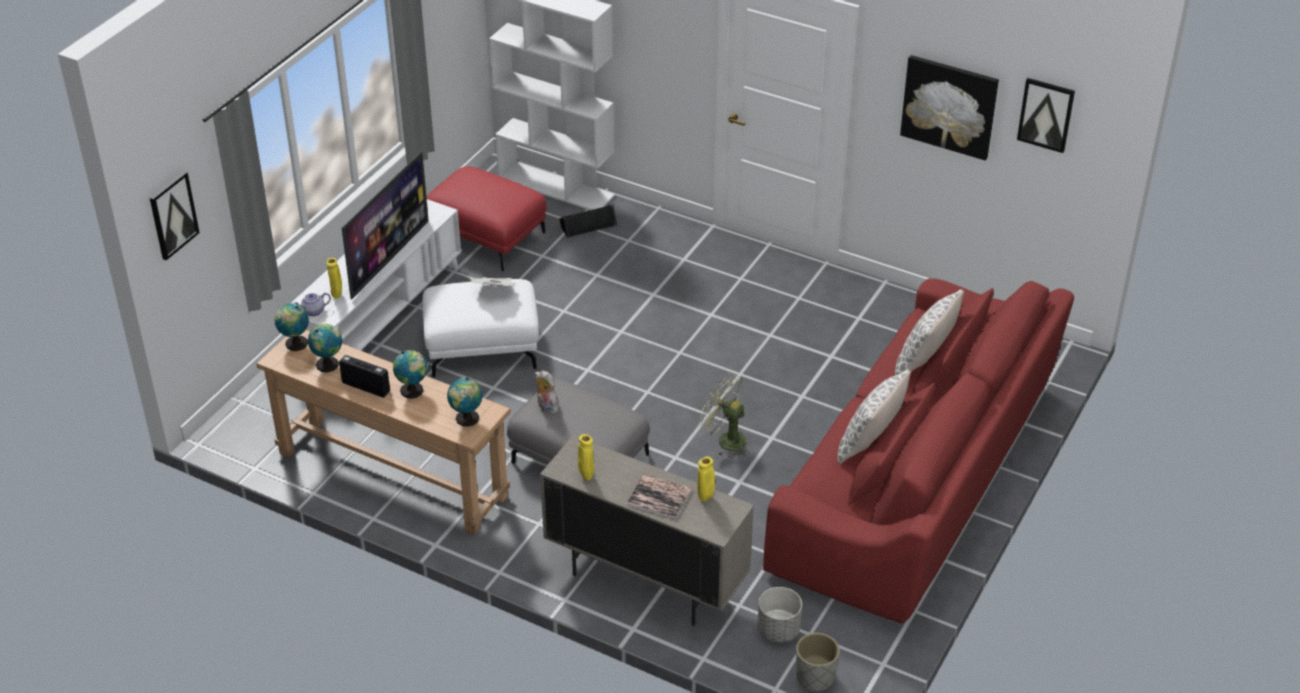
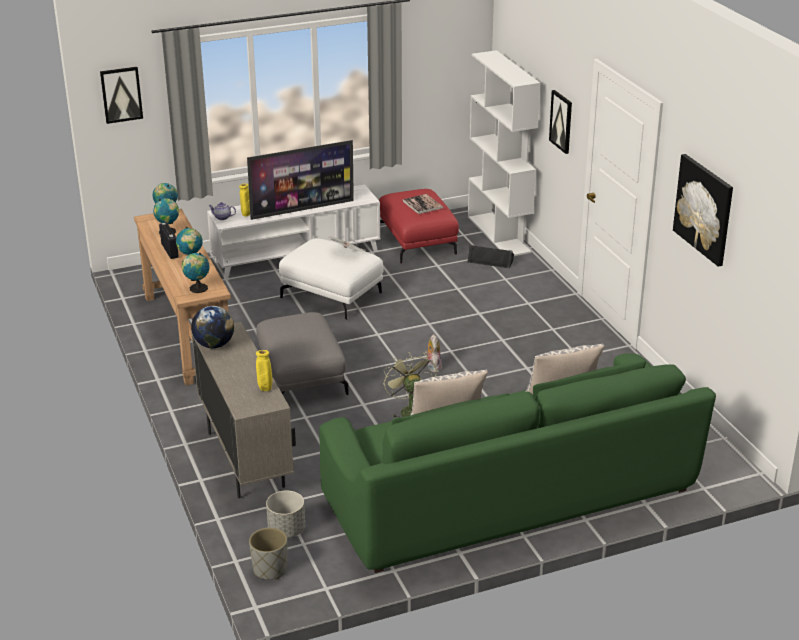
camera: 40 degrees right, 10 degrees down
plush toy [535,370,559,414] -> plush toy moved to [425,334,442,372]
yellow vase [578,434,594,480] -> globe [191,306,234,348]
book [627,474,692,520] -> book moved to [403,194,443,214]
red sofa [763,278,1074,623] -> green sofa [319,353,716,573]
picture [1017,78,1075,153] -> picture moved to [549,90,572,154]

